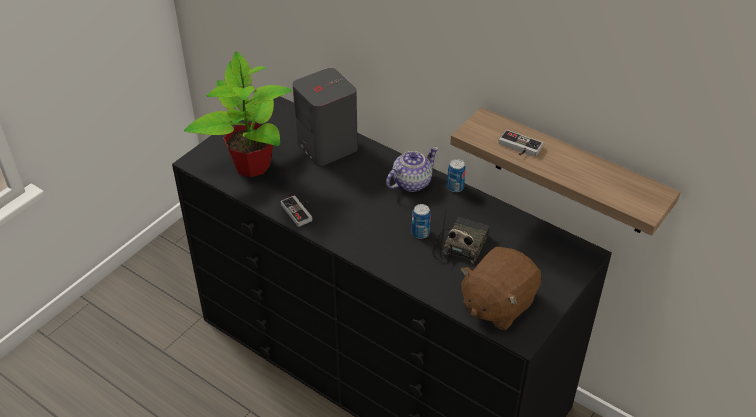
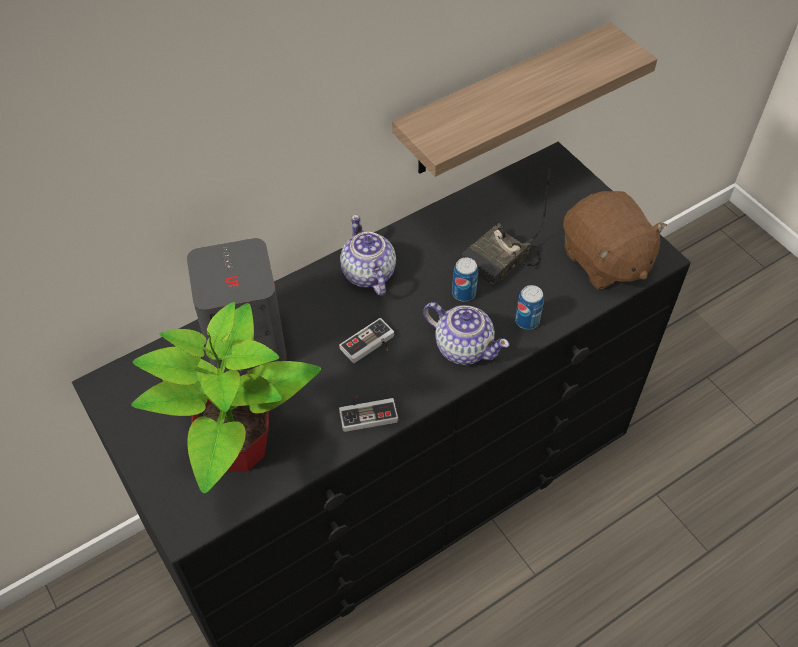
camera: 70 degrees left, 10 degrees up
radio [433,207,490,264] -> radio turned 90 degrees counterclockwise [461,166,551,287]
can [447,159,466,192] -> can moved to [515,285,544,330]
game controller [499,130,543,157] -> game controller moved to [339,318,394,363]
none -> teapot [423,302,509,365]

